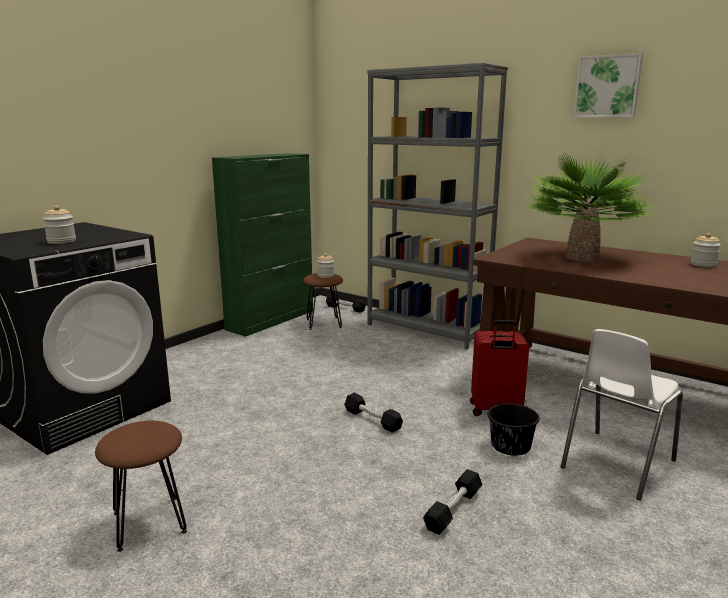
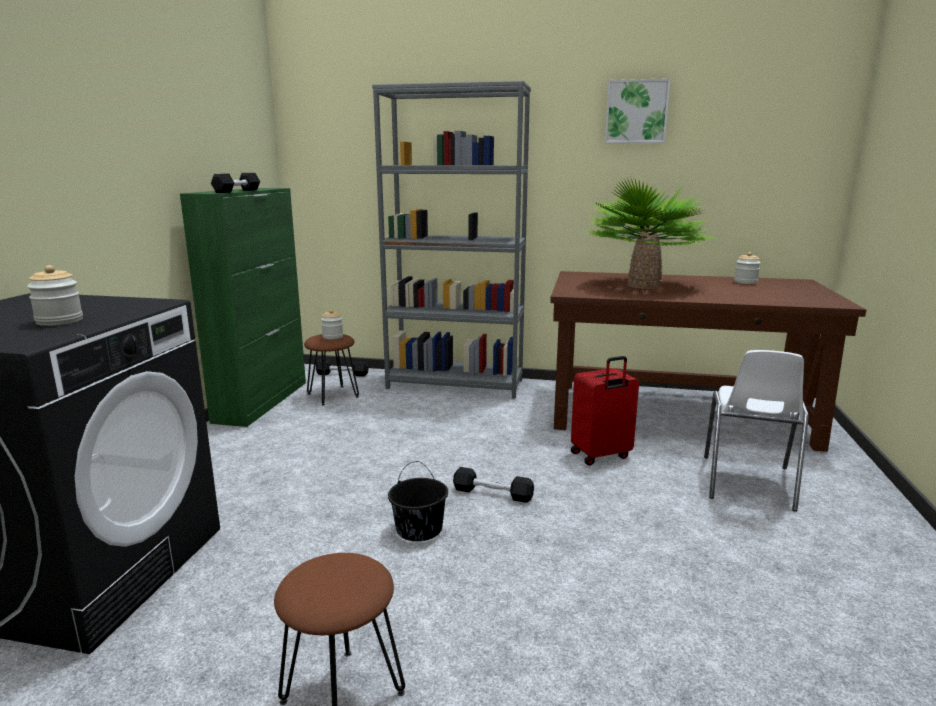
camera: 25 degrees left, 0 degrees up
black dumbbell [423,469,483,535] -> black dumbbell moved to [211,173,260,193]
black bucket [488,389,540,456] -> black bucket moved to [388,461,448,541]

